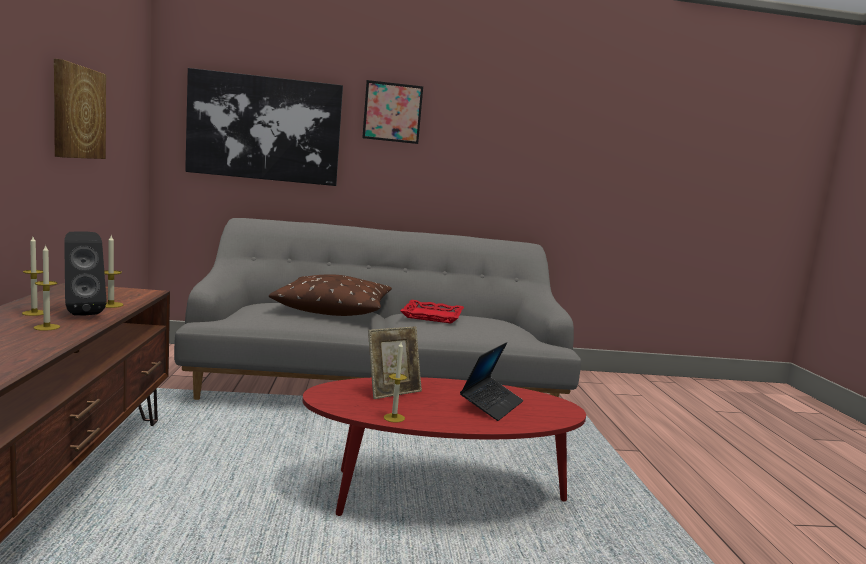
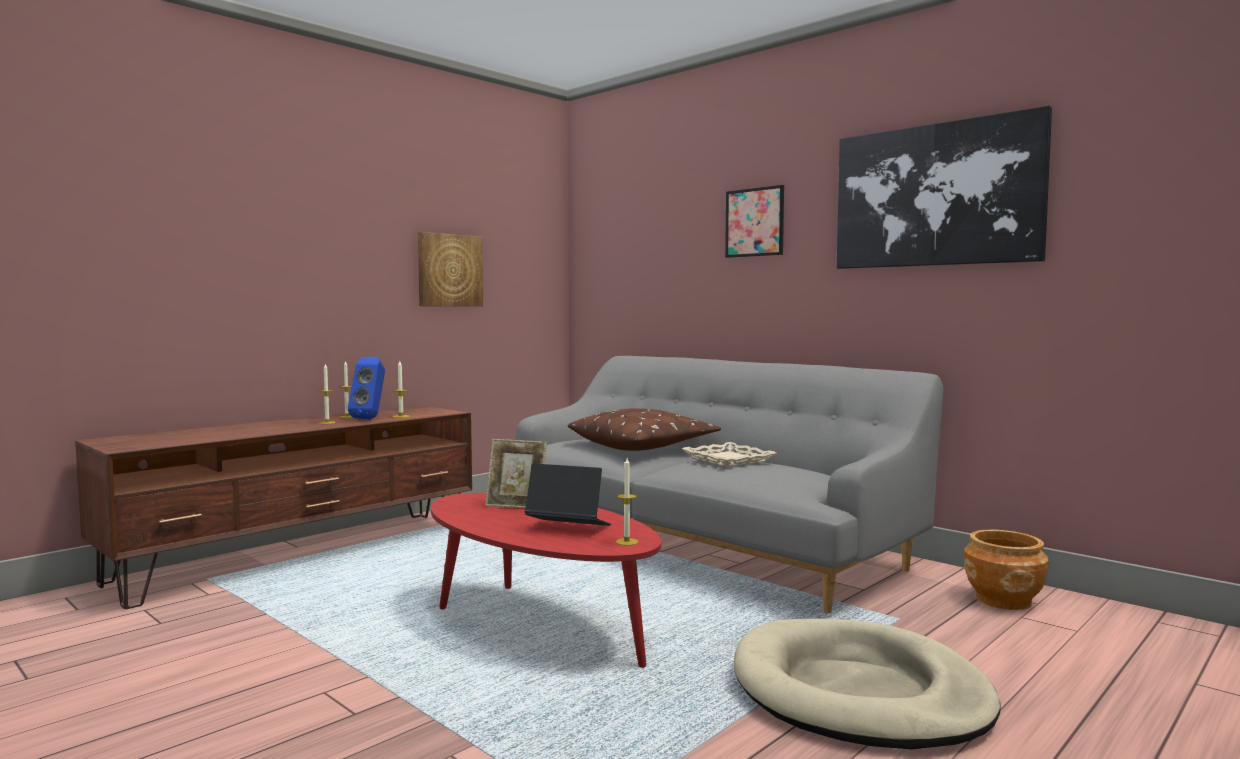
camera: 50 degrees right, 5 degrees down
black speaker [64,231,107,315] -> blue speaker [348,357,385,419]
picture [185,68,343,186] -> picture moved to [837,106,1052,269]
candle [384,342,407,423] -> candle moved to [615,458,638,546]
red tray [400,300,464,323] -> beige tray [682,442,777,467]
laptop [460,342,523,421] -> laptop turned 150 degrees counterclockwise [525,463,611,526]
none -> beige dog bed [734,619,1001,749]
none -> brown planter [964,530,1049,610]

